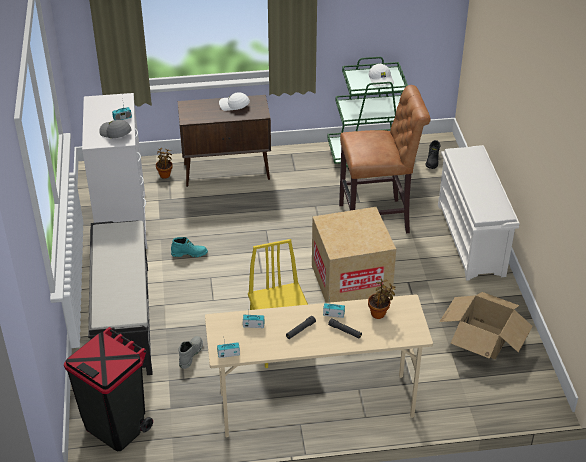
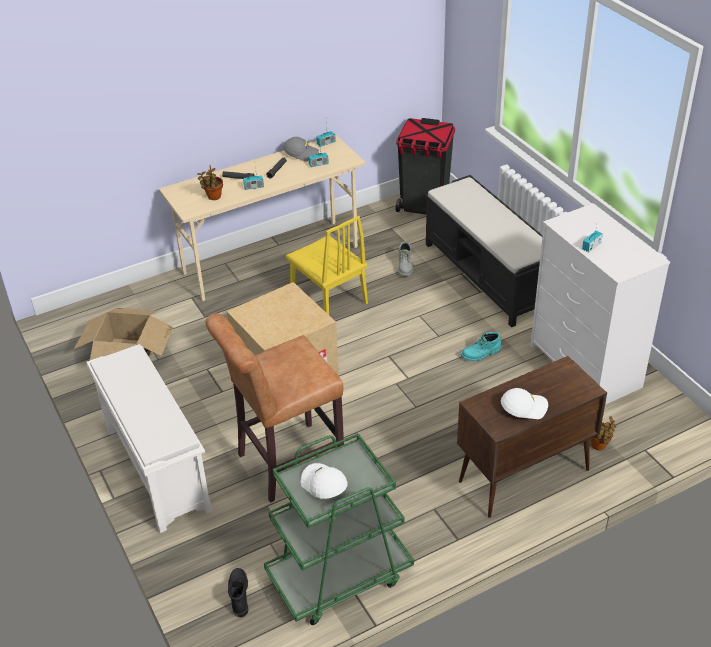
camera: 160 degrees right, 0 degrees up
grey cap [100,120,132,138] -> grey cap moved to [284,137,319,162]

